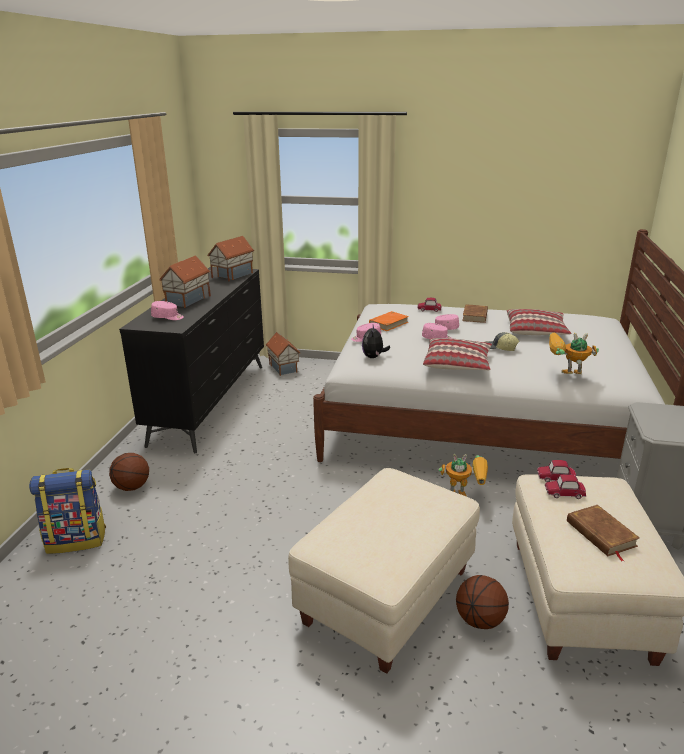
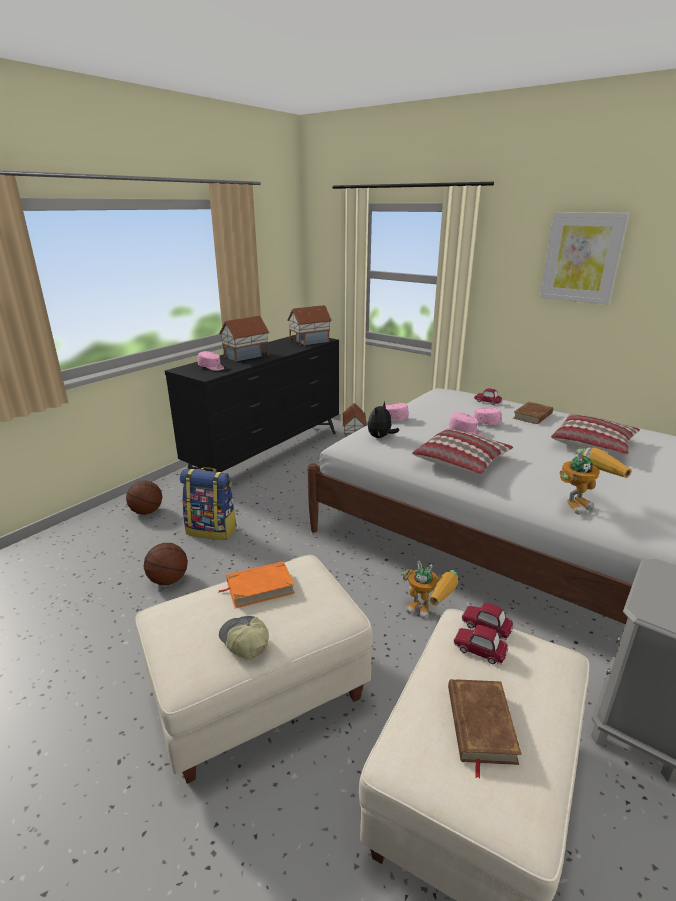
camera: 25 degrees right, 0 degrees up
backpack [29,468,106,554] -> backpack moved to [180,467,237,540]
orange book [369,311,409,331] -> orange book moved to [218,561,295,608]
basketball [456,575,509,629] -> basketball moved to [144,543,188,585]
cap [485,332,519,351] -> cap moved to [219,616,269,660]
toy robot [549,333,599,374] -> toy robot turned 120 degrees clockwise [559,447,632,515]
none -> picture [540,212,629,304]

